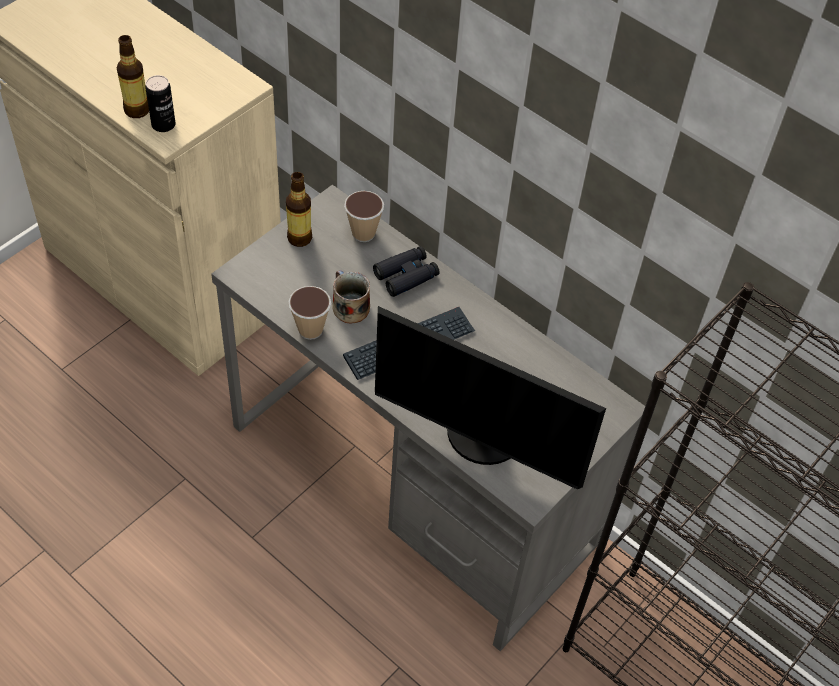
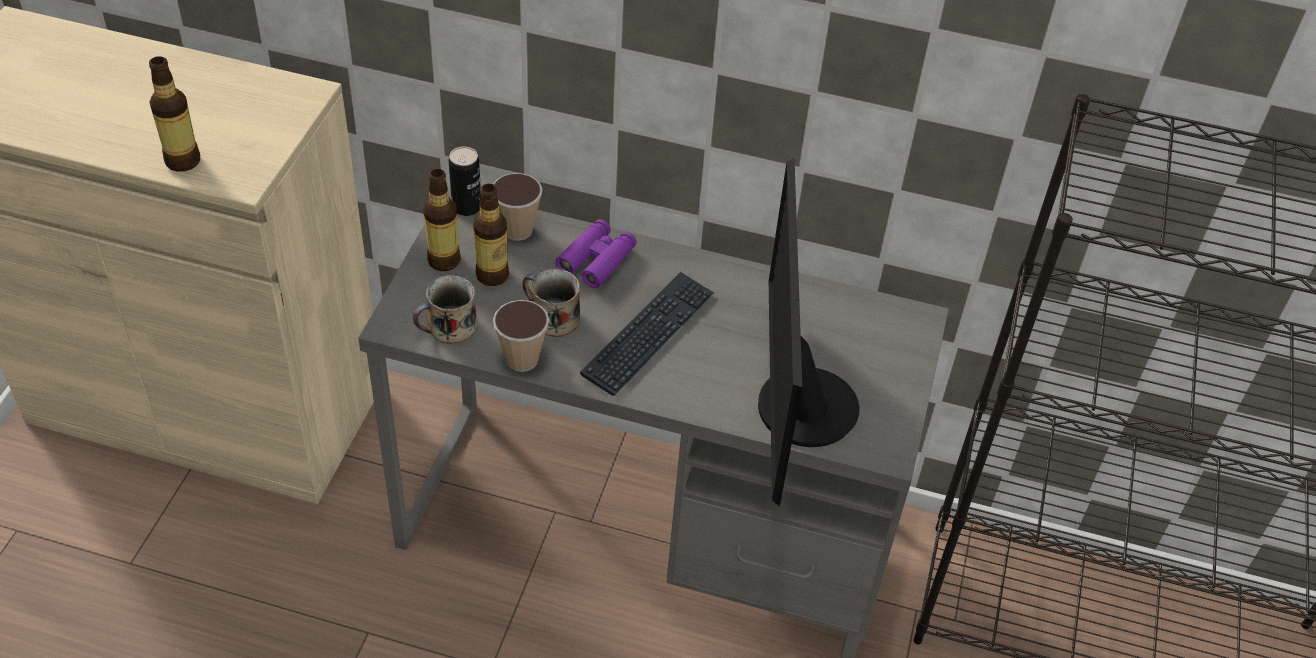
camera: 25 degrees left, 5 degrees down
can [145,75,176,132] -> can moved to [449,146,481,216]
black binoculars [373,246,440,297] -> purple binoculars [556,219,637,288]
monitor [375,306,606,489] -> monitor turned 90 degrees clockwise [758,158,860,506]
none -> mug [413,275,477,343]
none -> bottle [473,184,509,286]

